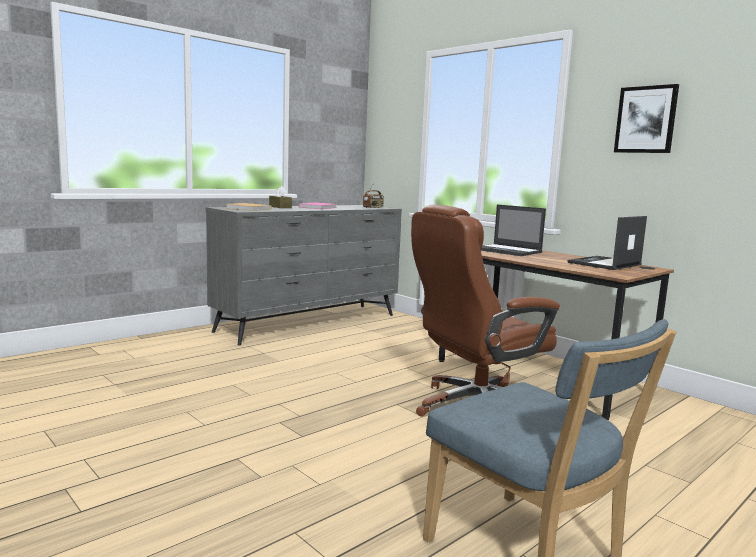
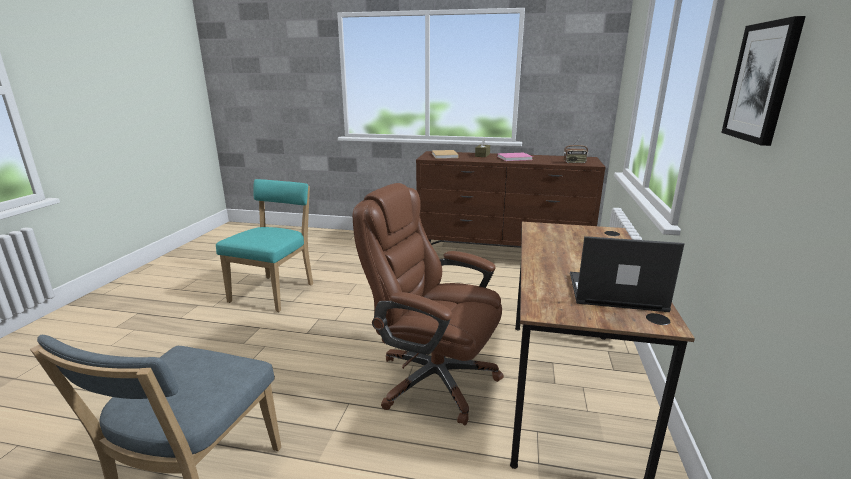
camera: 55 degrees right, 10 degrees up
grey dresser [206,205,402,346] -> brown dresser [416,151,606,248]
laptop [481,205,546,256] -> none
none -> turquoise chair [216,179,313,312]

